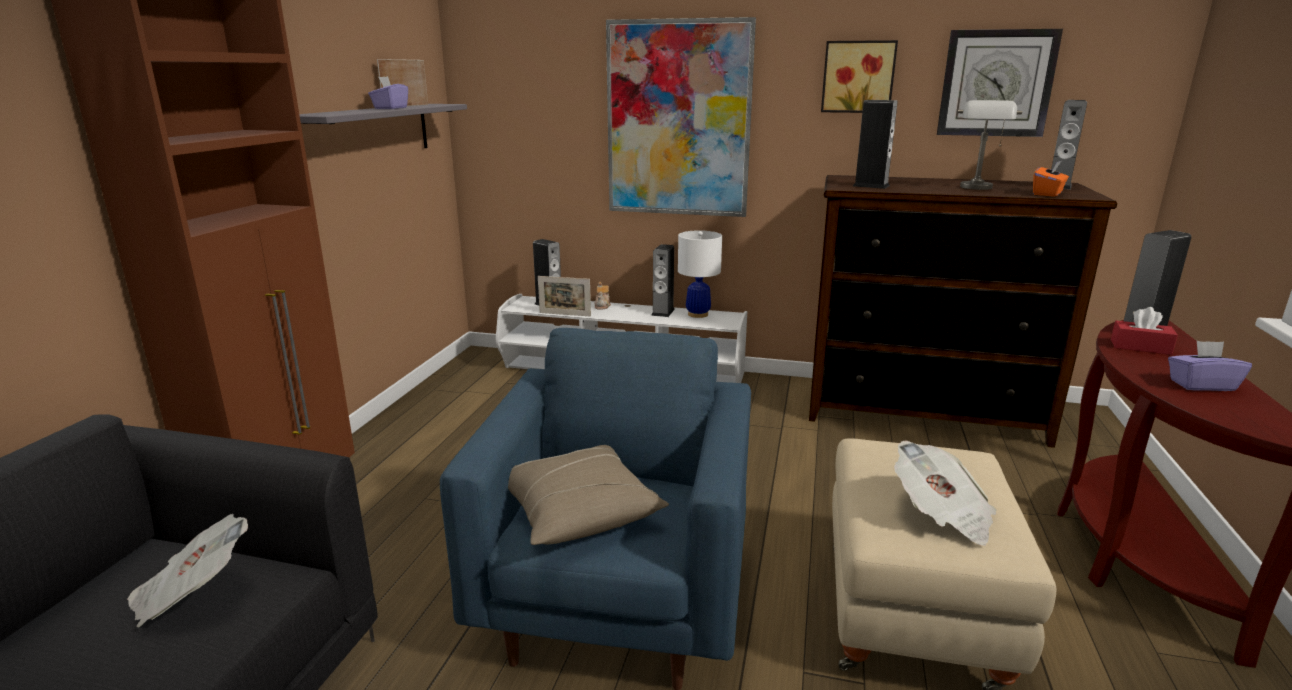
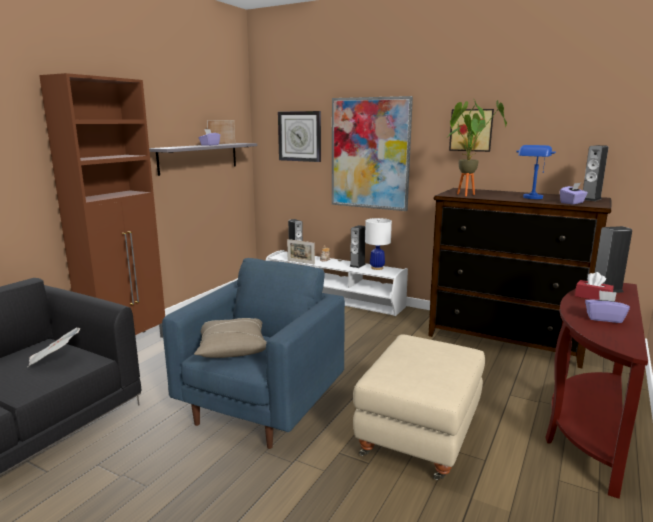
camera: 15 degrees right, 5 degrees down
speaker [853,100,897,189] -> potted plant [448,100,507,196]
newspaper [894,440,997,546] -> none
wall clock [937,29,1063,137] -> wall clock moved to [278,111,321,162]
grey table lamp [958,100,1022,190] -> blue table lamp [516,145,556,199]
orange tissue box [1033,161,1069,197] -> purple tissue box [560,183,588,204]

